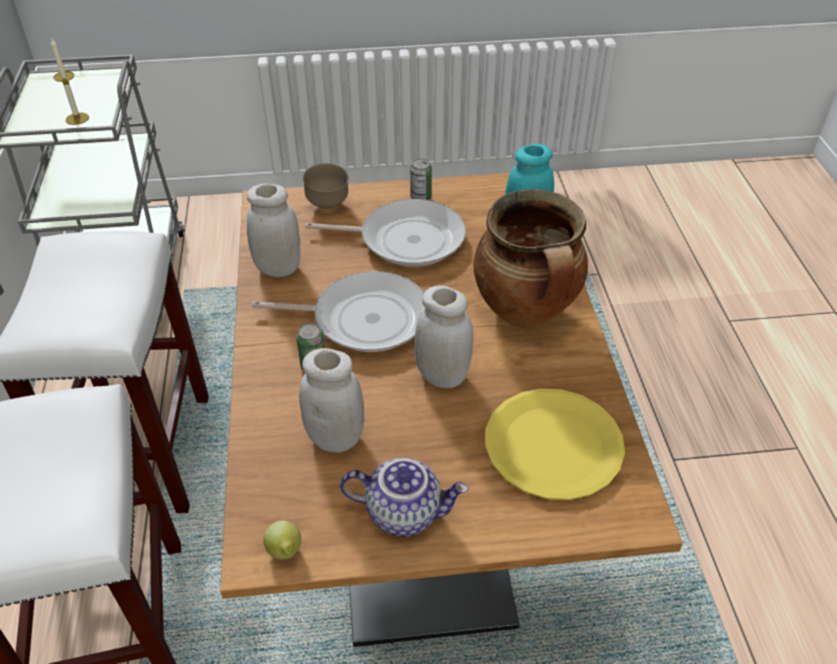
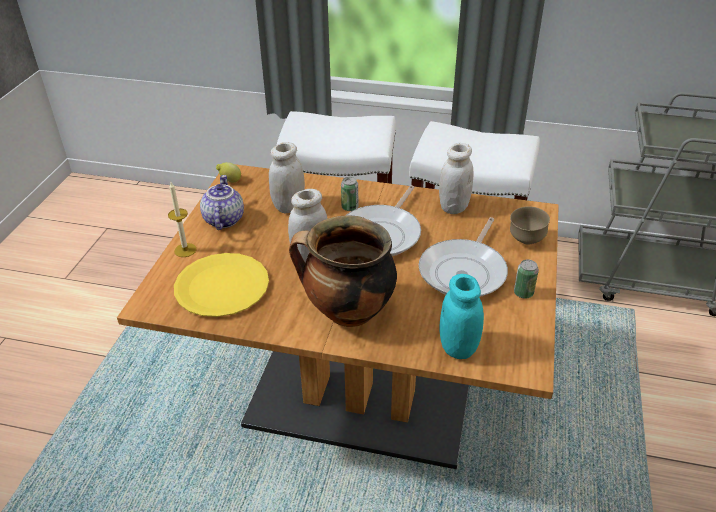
camera: 110 degrees right, 5 degrees down
candle [51,37,89,125] -> candle moved to [168,182,197,257]
teapot [340,458,469,537] -> teapot turned 150 degrees clockwise [200,175,244,230]

